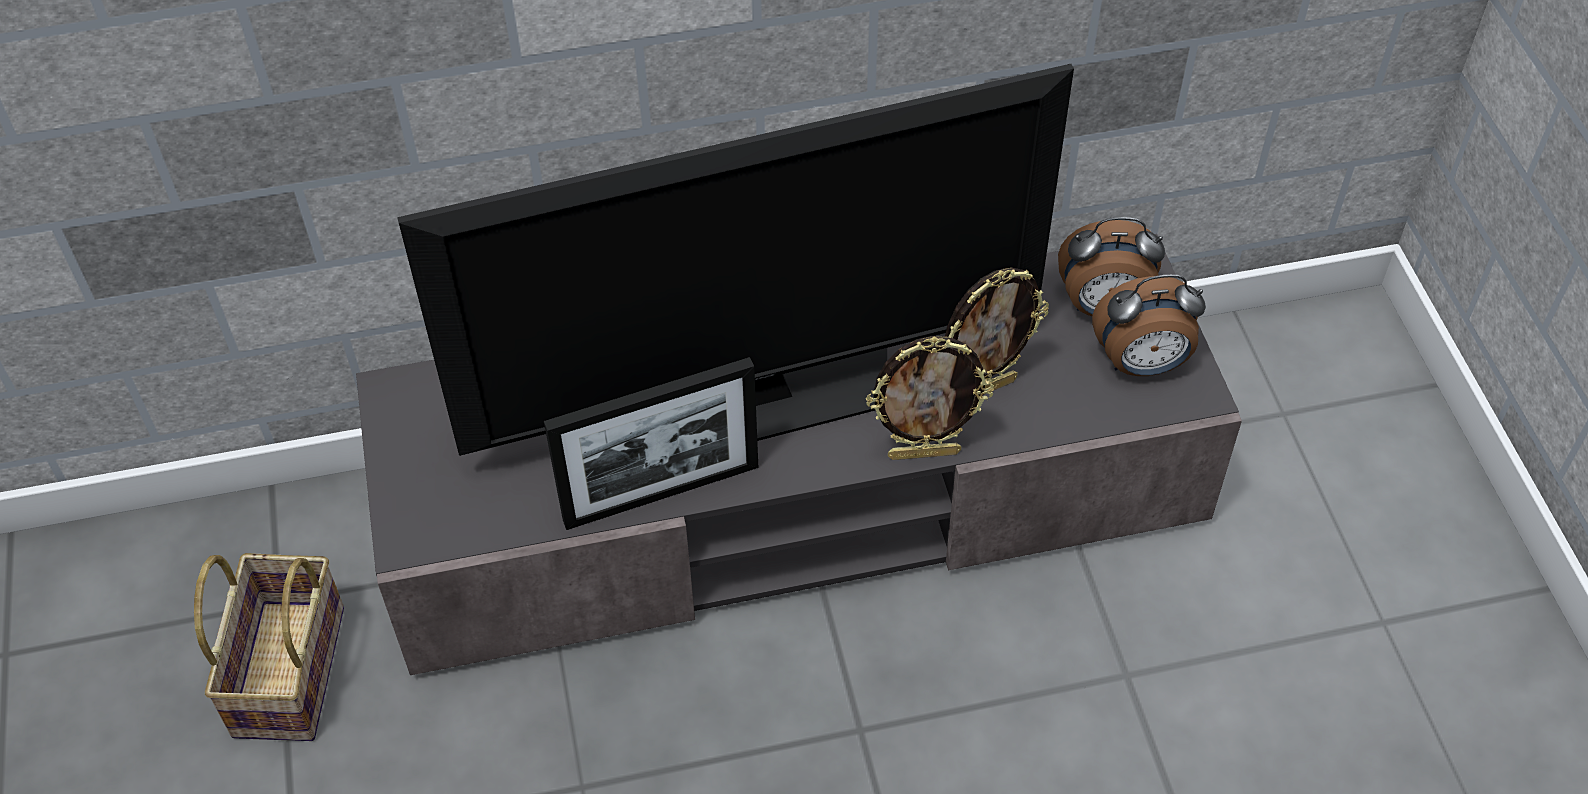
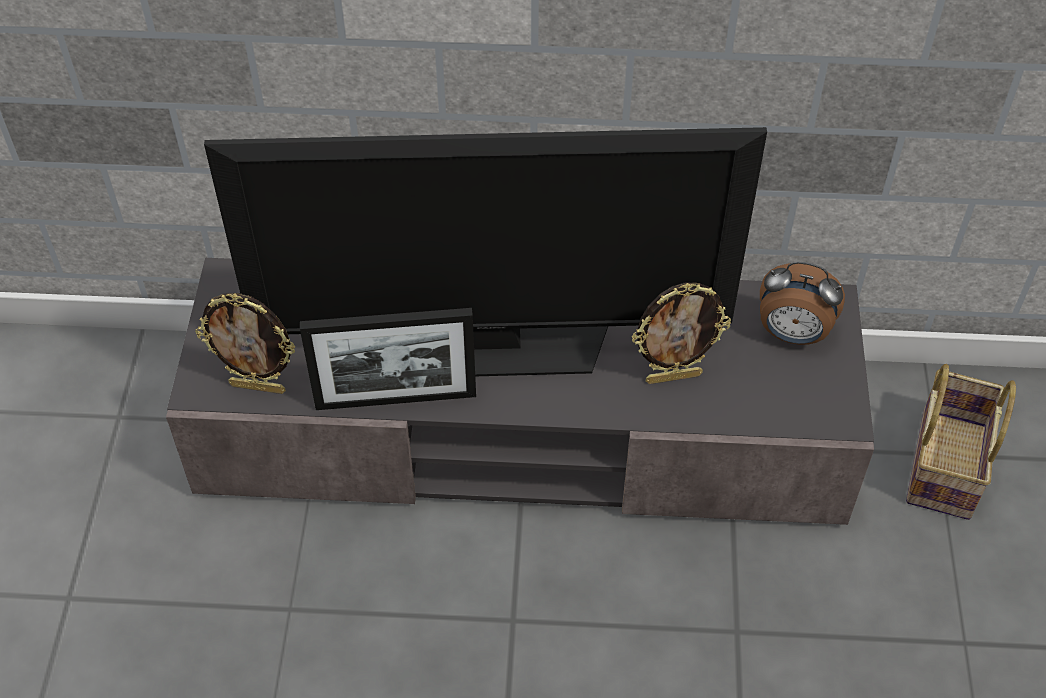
camera: 15 degrees right, 0 degrees up
basket [194,553,344,741] -> basket moved to [906,364,1016,520]
picture frame [866,336,994,460] -> picture frame moved to [195,293,295,394]
alarm clock [1092,275,1206,376] -> none

